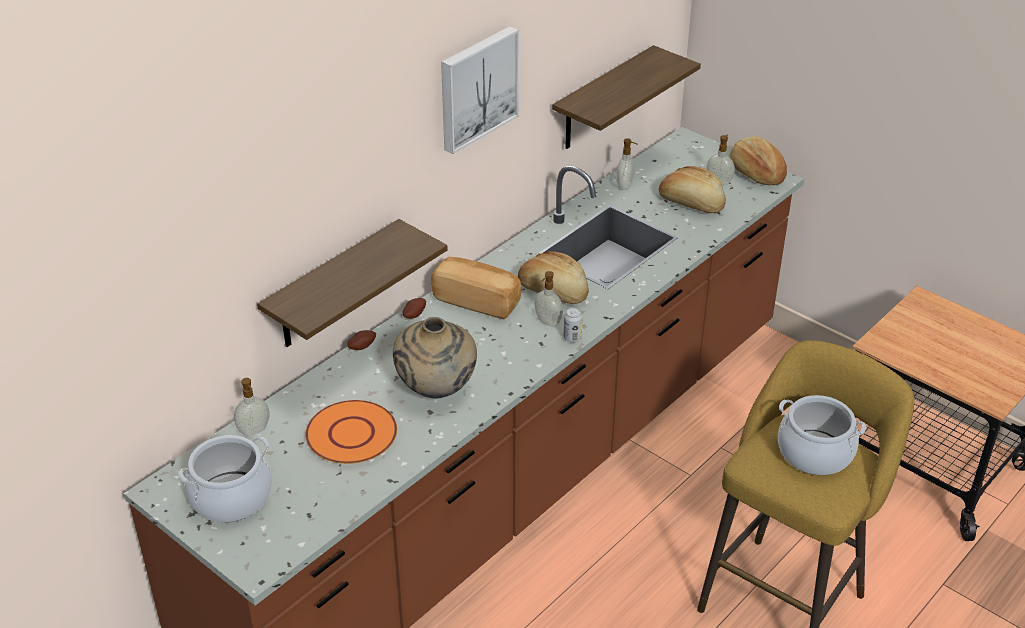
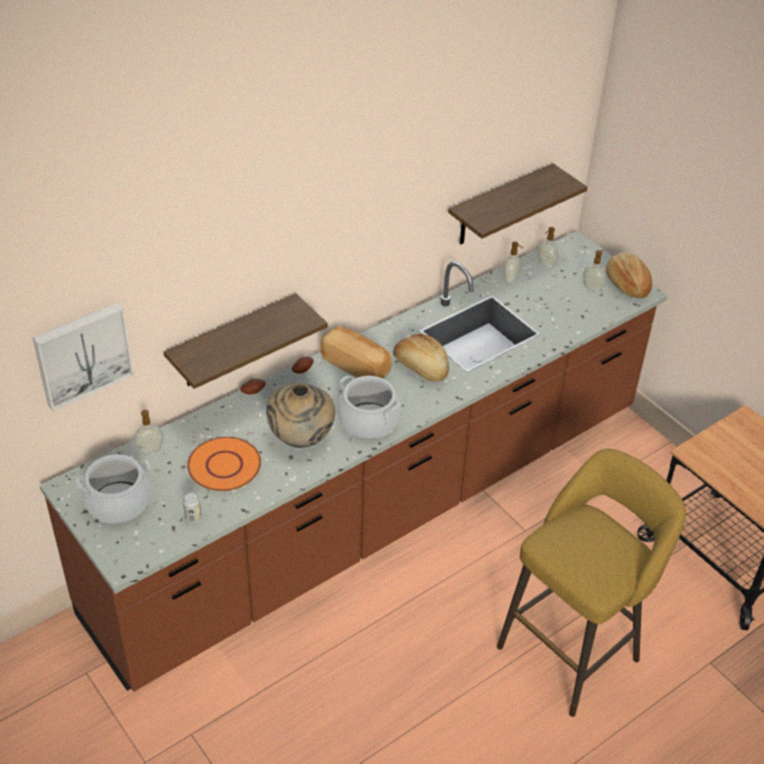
camera: 10 degrees right, 5 degrees up
picture [441,26,519,154] -> picture moved to [32,302,134,411]
soap dispenser [534,271,563,327] -> soap dispenser moved to [538,227,558,268]
can [564,308,583,343] -> can moved to [183,493,202,523]
bread [659,166,726,213] -> none
cooking pot [778,395,866,475] -> cooking pot moved to [338,375,400,439]

